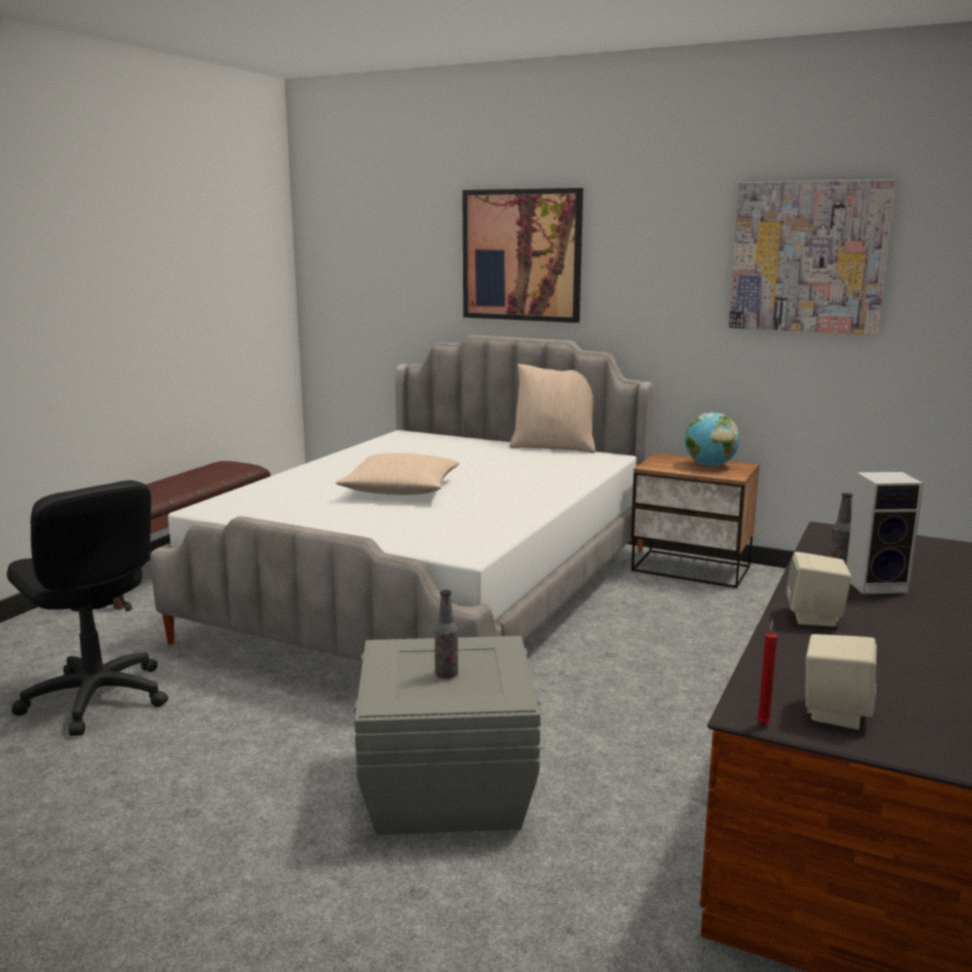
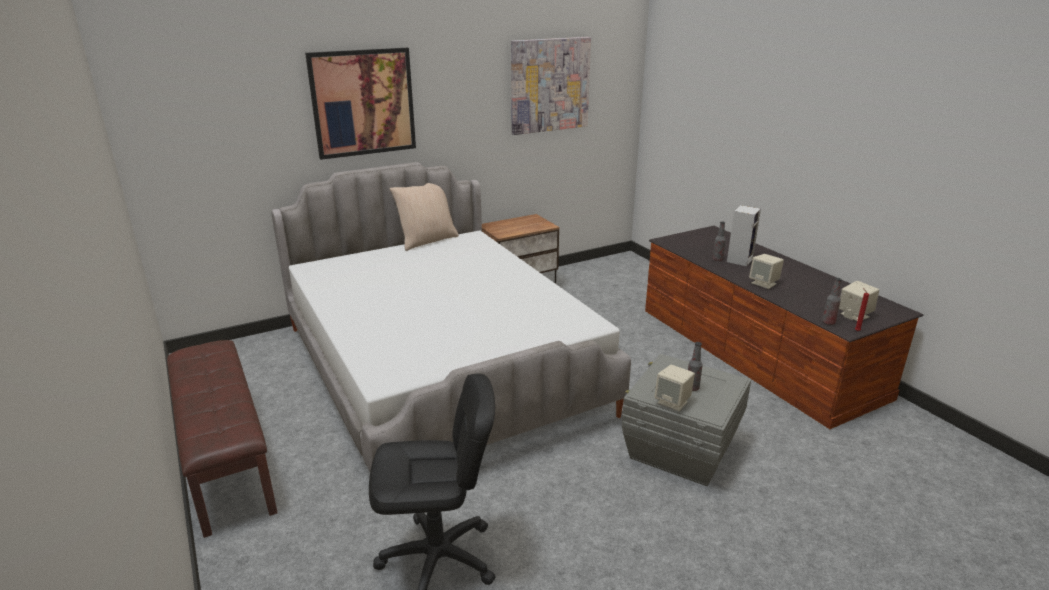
camera: 55 degrees left, 10 degrees up
beige pillow [336,453,460,495] -> none
globe [685,412,740,467] -> none
none -> beige speaker [654,365,695,411]
none -> bottle [822,278,842,325]

